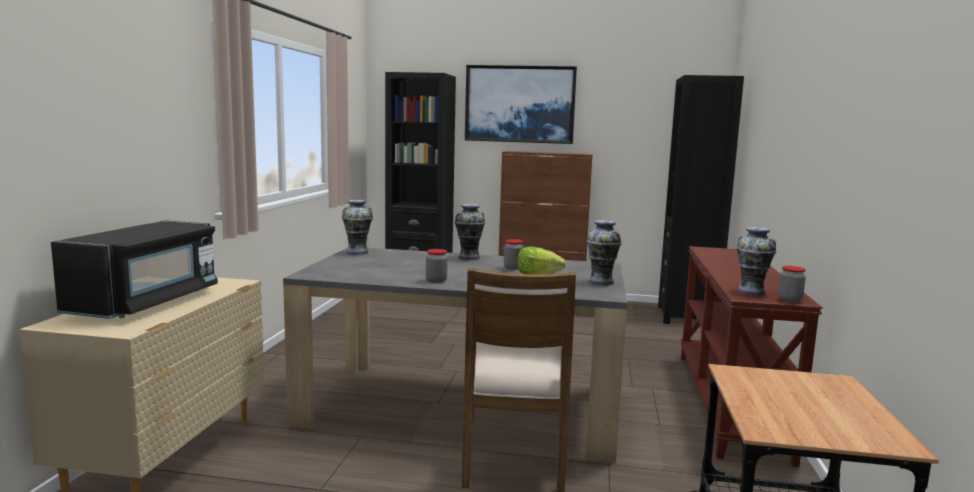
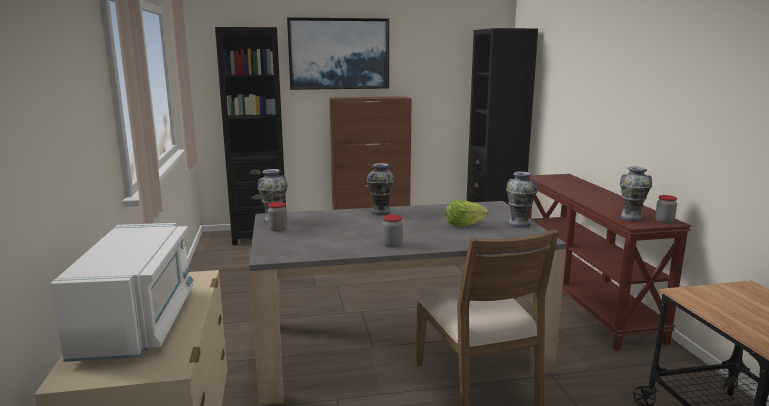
camera: 20 degrees left, 5 degrees up
black microwave [51,220,218,319] -> white microwave [50,223,194,362]
jar [504,239,524,270] -> jar moved to [268,202,287,232]

